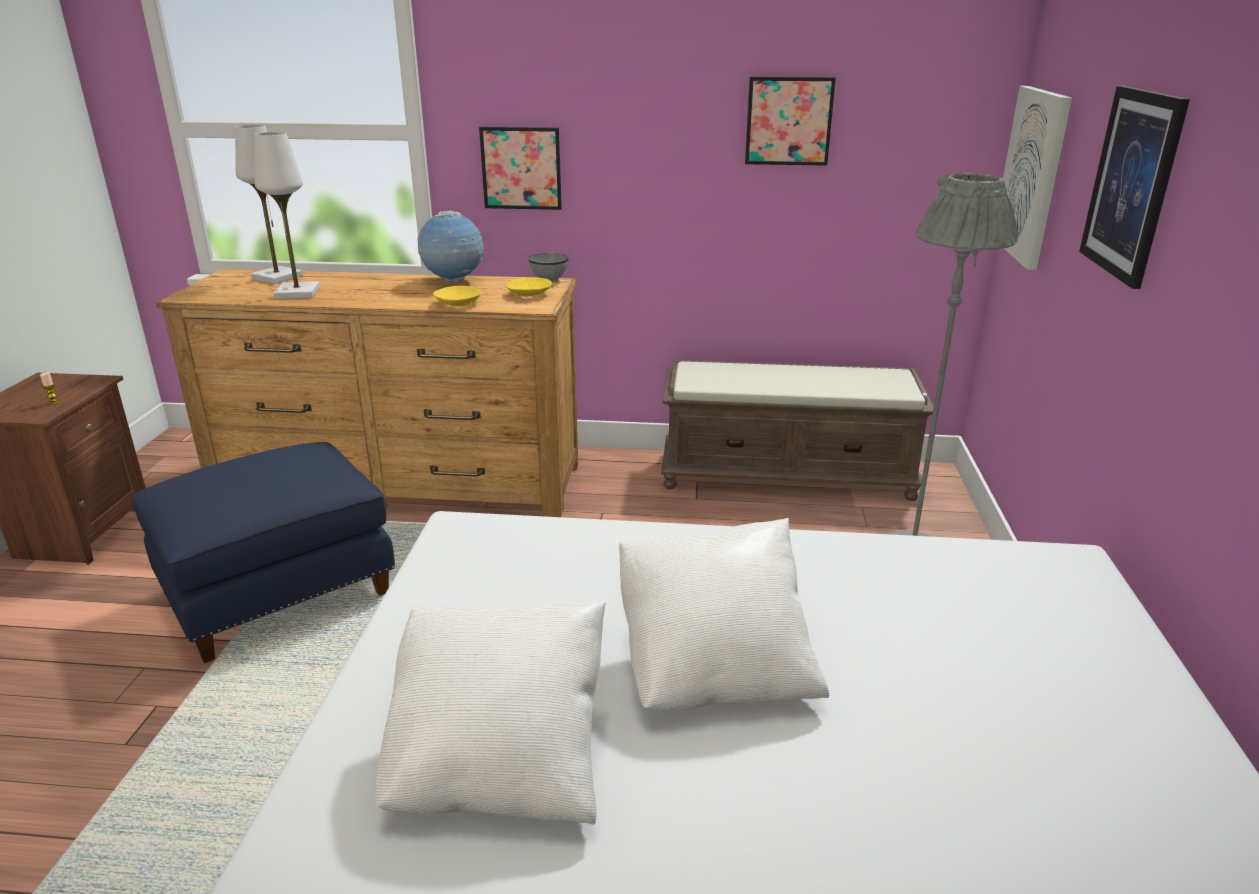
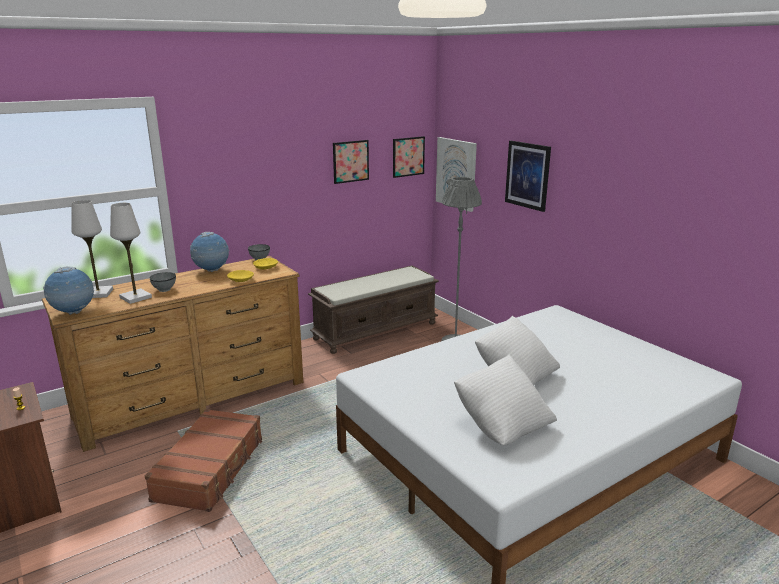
camera: 40 degrees left, 5 degrees down
blue ottoman [132,442,395,663] -> brown suitcase [145,409,262,512]
picture [479,127,562,210] -> picture moved to [393,136,425,178]
none -> globe [43,266,94,315]
none -> grey bowl [149,272,176,292]

